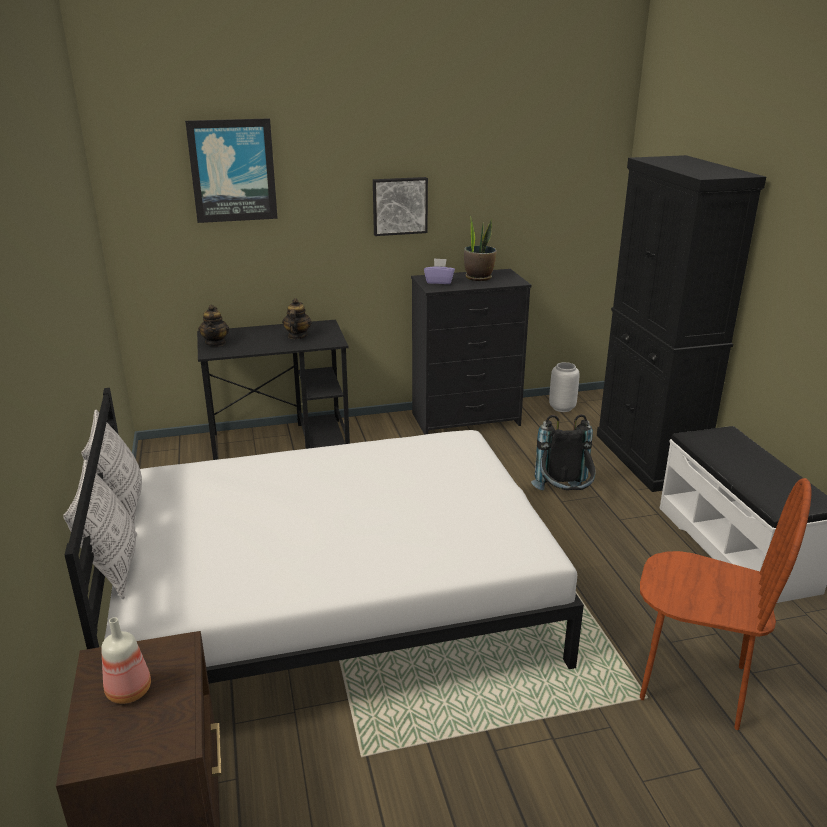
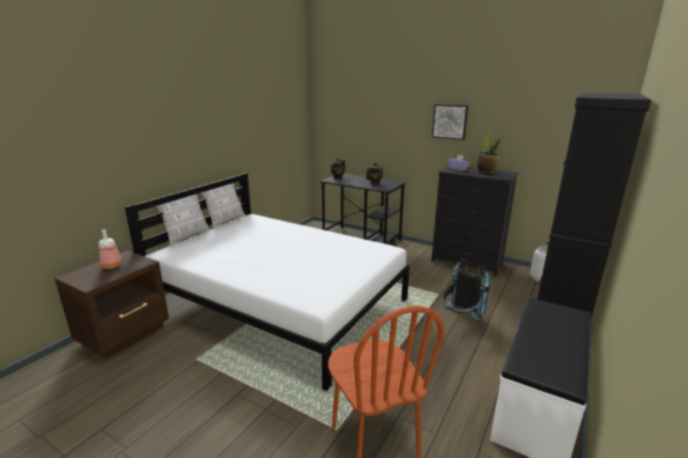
camera: 45 degrees right, 5 degrees down
picture [185,118,278,223] -> none

